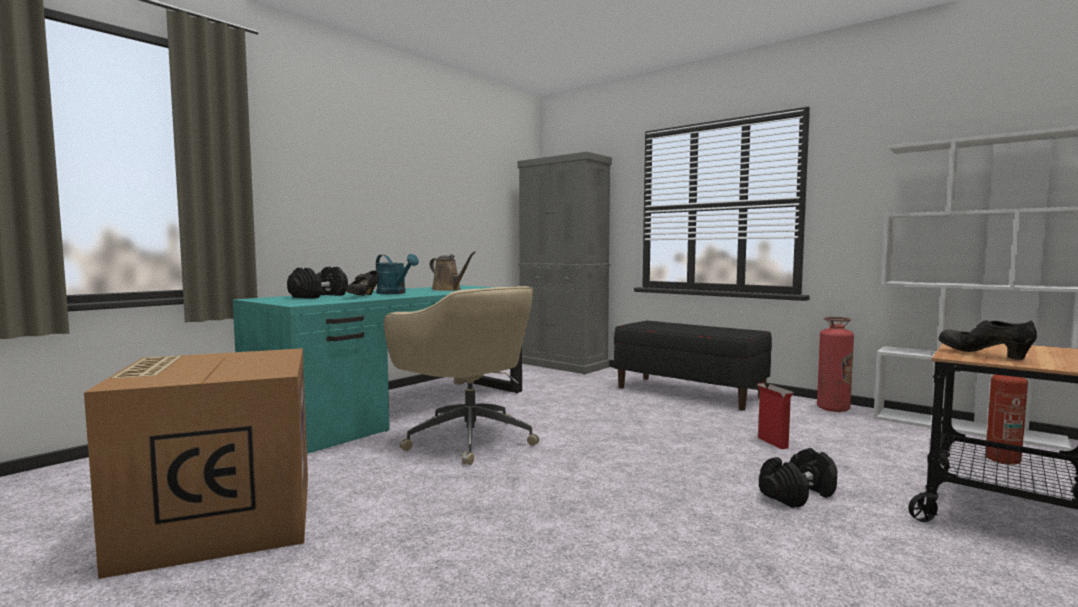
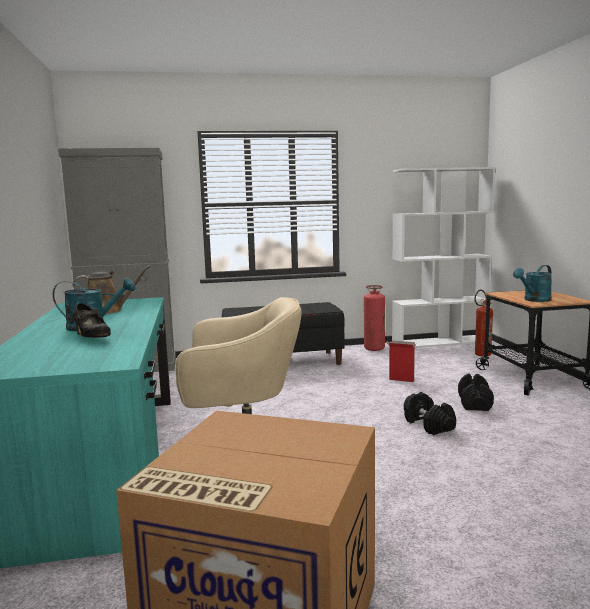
camera: 50 degrees left, 5 degrees up
black dumbbell [287,267,348,299] -> black dumbbell moved to [404,392,456,435]
black shoe [938,320,1037,360] -> turquoise watering can [513,265,552,302]

